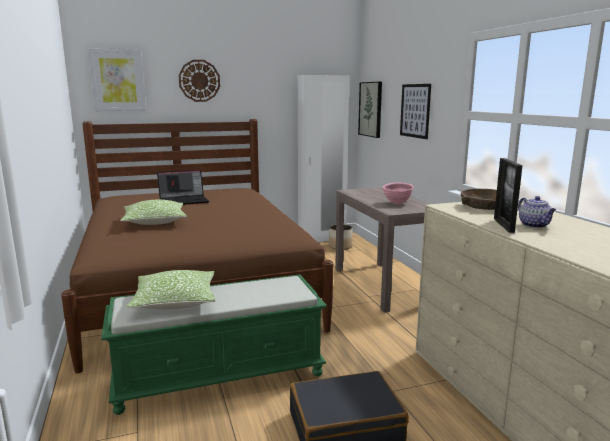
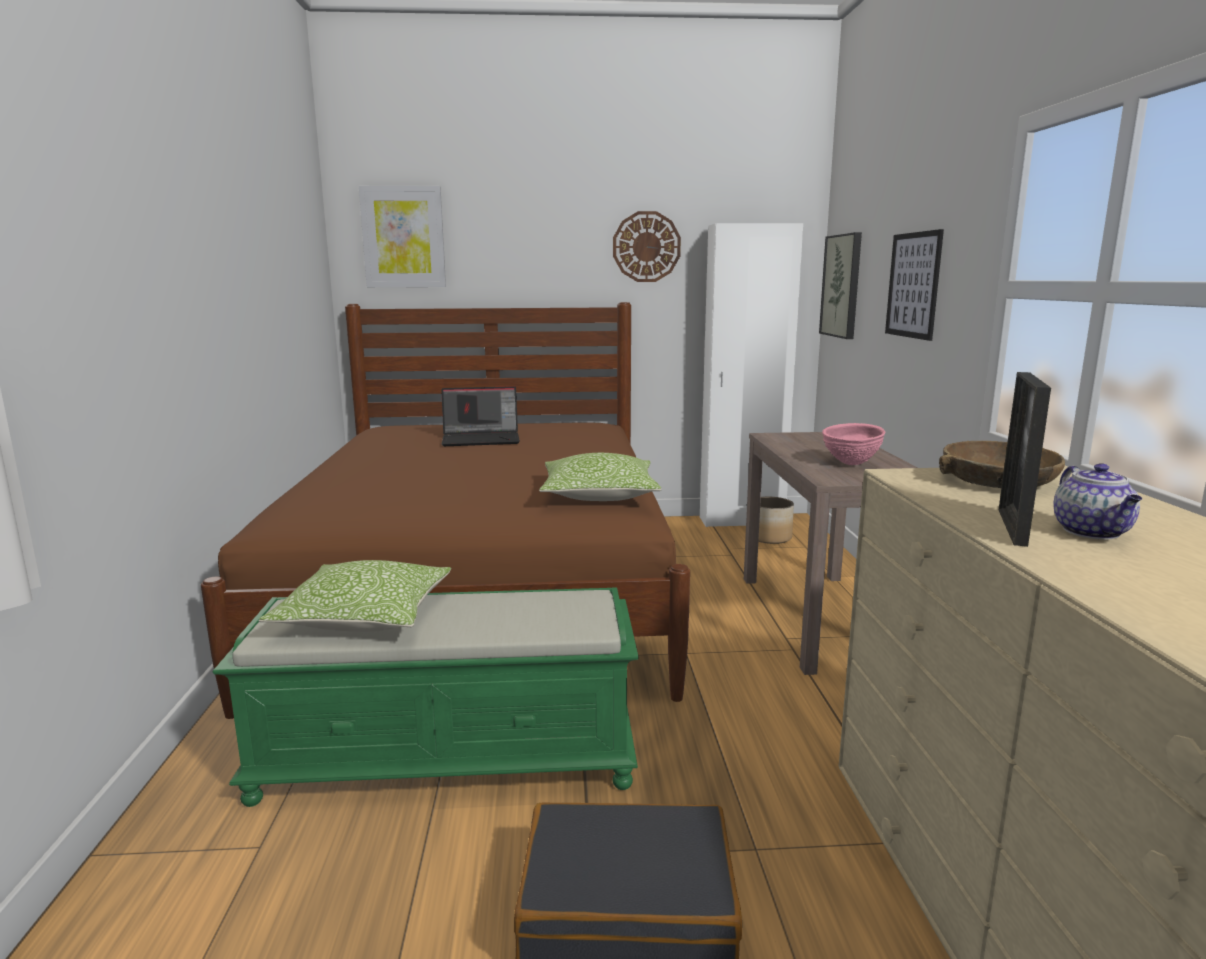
camera: 15 degrees right, 0 degrees up
pillow [120,200,187,225] -> pillow moved to [539,453,662,501]
wall clock [179,60,220,102] -> wall clock moved to [613,211,681,282]

